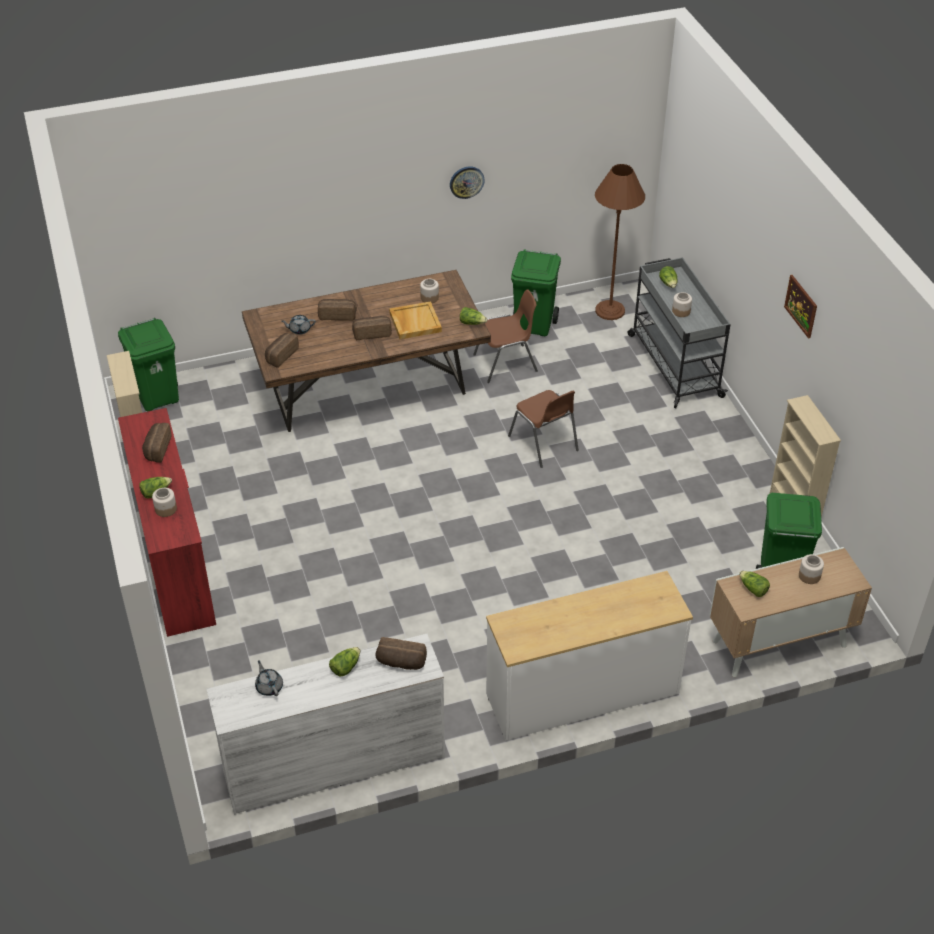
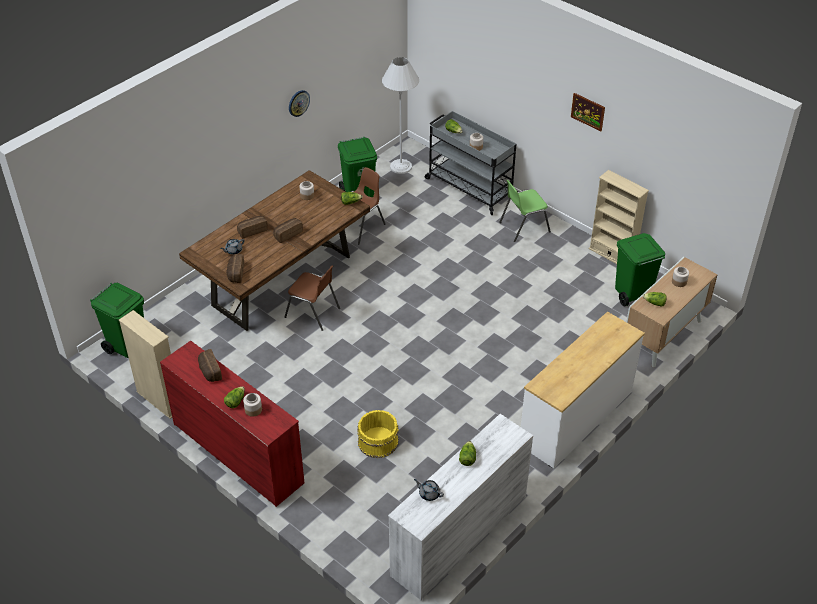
camera: 30 degrees left, 0 degrees up
bread [376,637,427,670] -> none
beige tray [389,301,442,339] -> none
brown chair [508,390,579,468] -> brown chair moved to [284,266,340,331]
brown floor lamp [595,164,645,320] -> white floor lamp [382,57,419,174]
none -> yellow bucket [357,410,399,458]
none -> green chair [499,180,551,242]

